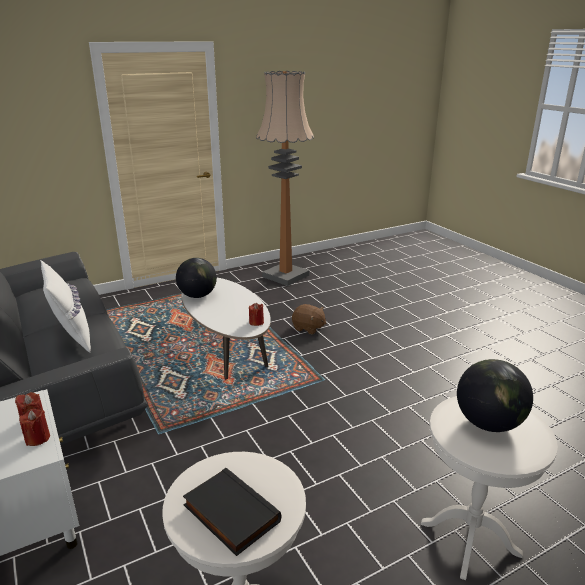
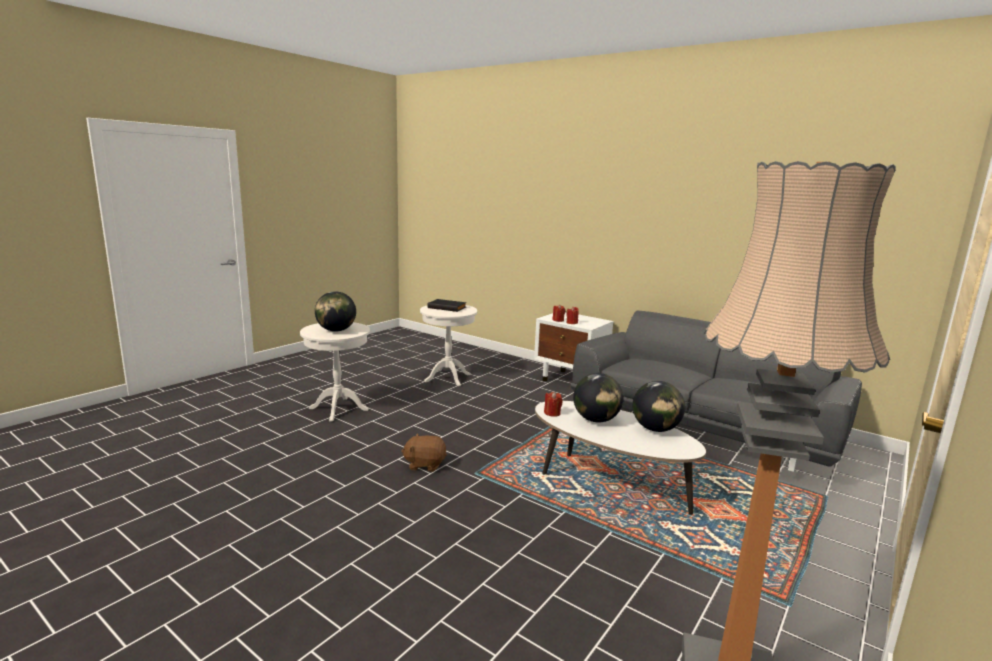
camera: 155 degrees right, 10 degrees down
white pillow [40,260,91,352] -> none
brown plush toy [292,304,326,335] -> brown plush toy moved to [401,433,447,472]
none -> globe [573,373,623,423]

